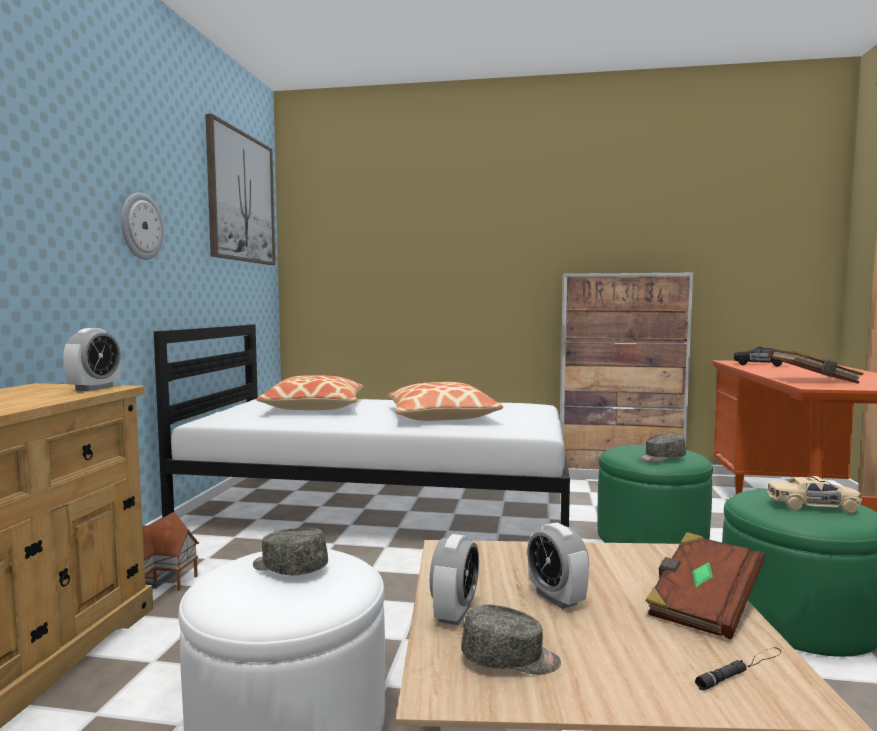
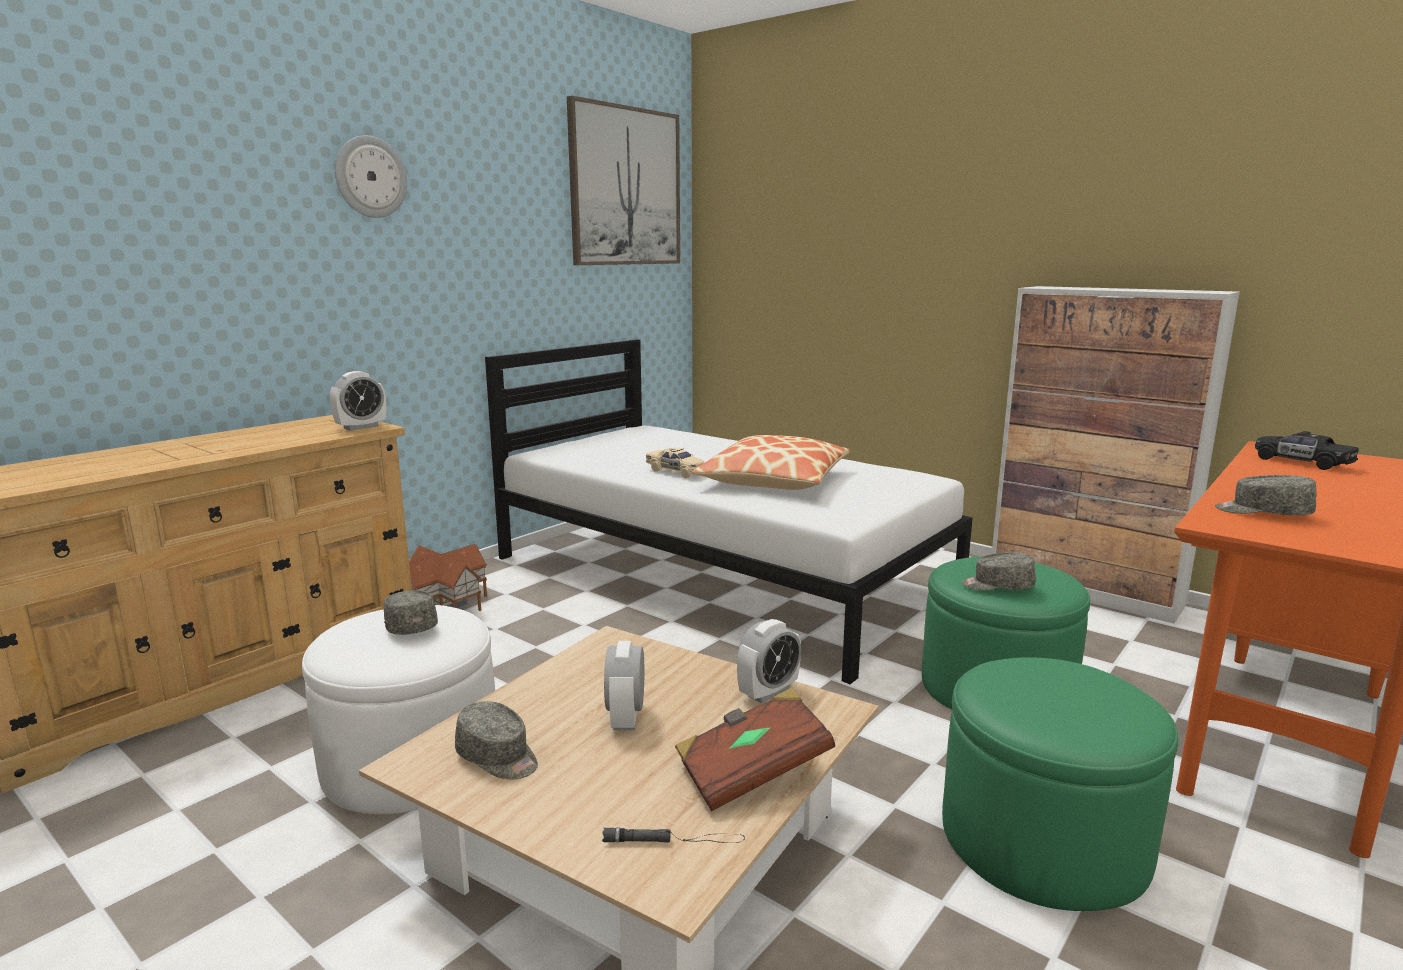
camera: 30 degrees right, 10 degrees up
wall clock [121,192,164,260] -> wall clock moved to [335,135,407,218]
pillow [257,375,363,410] -> none
alarm clock [430,534,479,625] -> alarm clock moved to [737,619,801,704]
beige toy car [767,476,862,513] -> beige toy car moved to [646,448,704,478]
brown book [768,349,864,384] -> grey cap [1215,475,1316,515]

